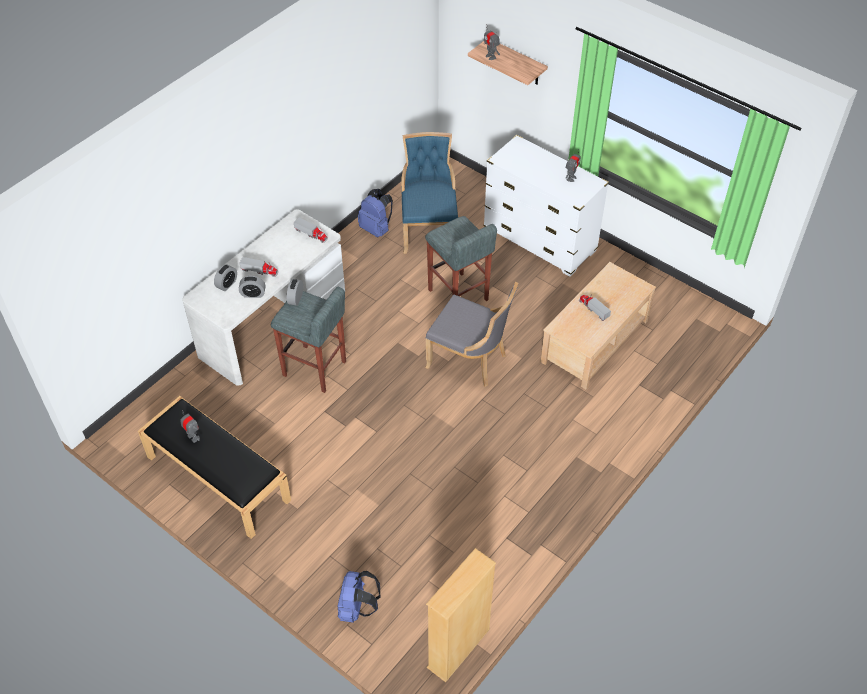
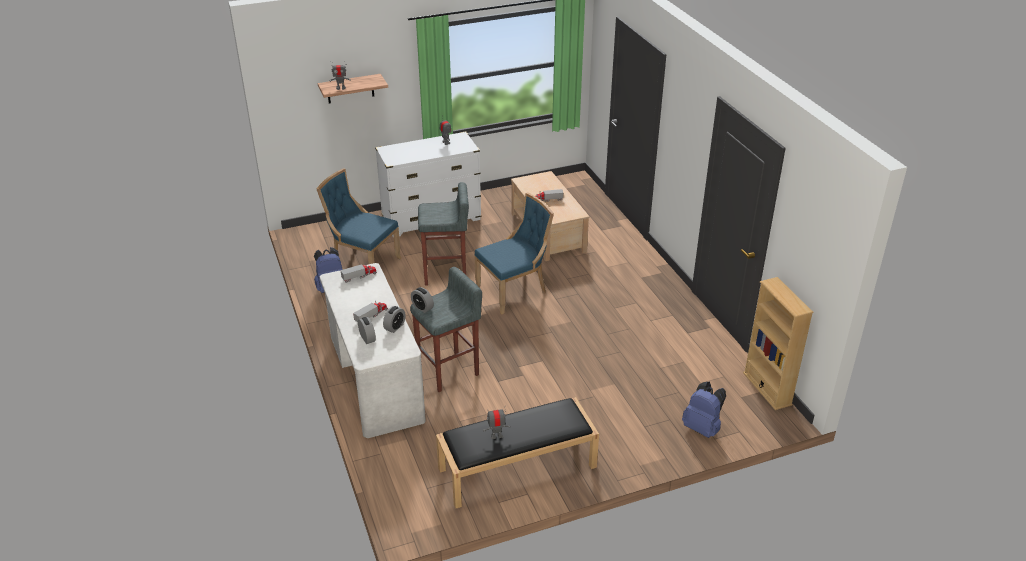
camera: 60 degrees left, 15 degrees down
grey chair [425,281,518,387] -> blue chair [474,193,554,314]

